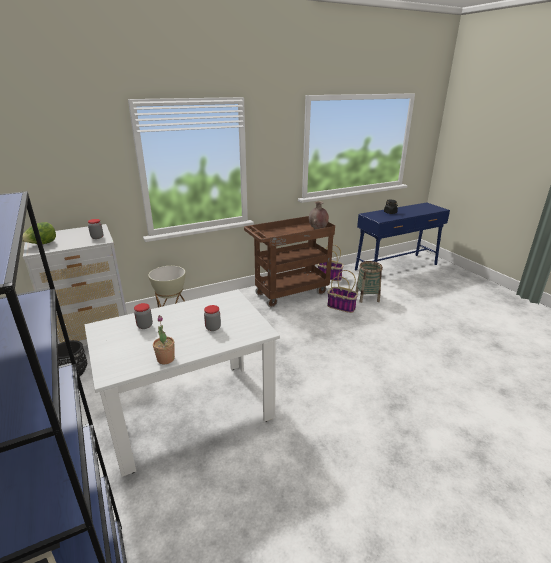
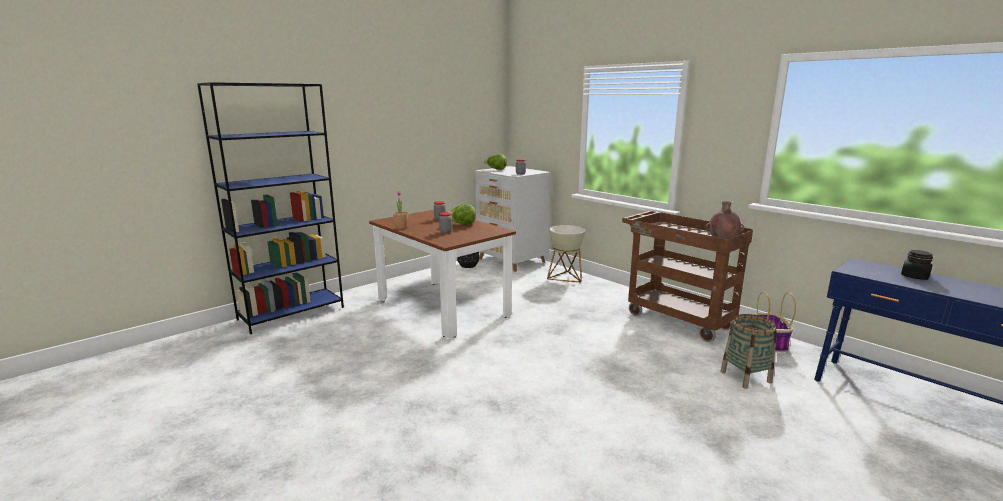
camera: 75 degrees right, 10 degrees down
white dining table [85,289,280,477] -> brown dining table [369,210,516,339]
basket [327,270,358,313] -> none
none -> lettuce [448,204,476,225]

